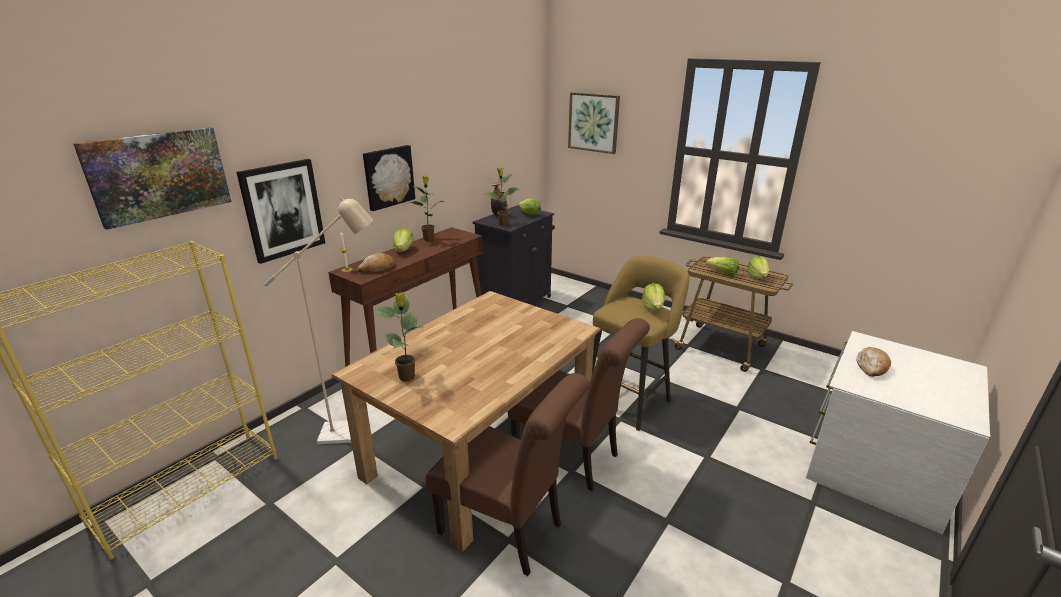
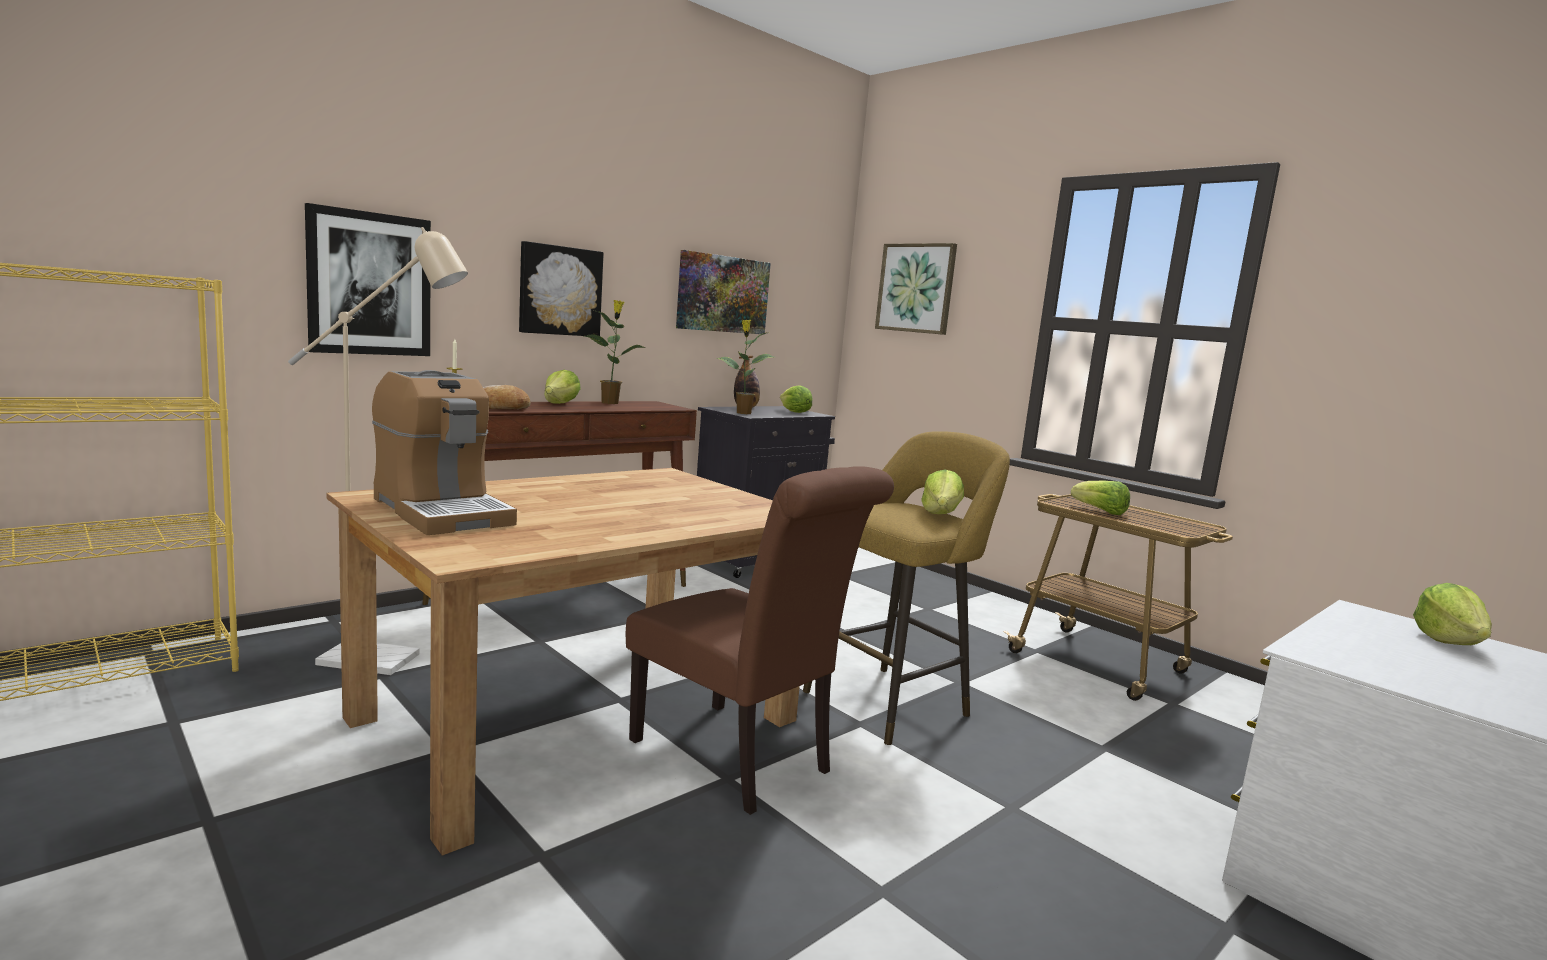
camera: 10 degrees right, 15 degrees down
picture [73,127,231,230] -> picture moved to [676,250,771,335]
potted plant [375,292,425,382] -> coffee machine [372,370,517,535]
brown chair [426,373,589,576] -> none
lettuce [747,256,769,279] -> lettuce moved to [1413,583,1492,645]
bread [856,347,891,377] -> none

